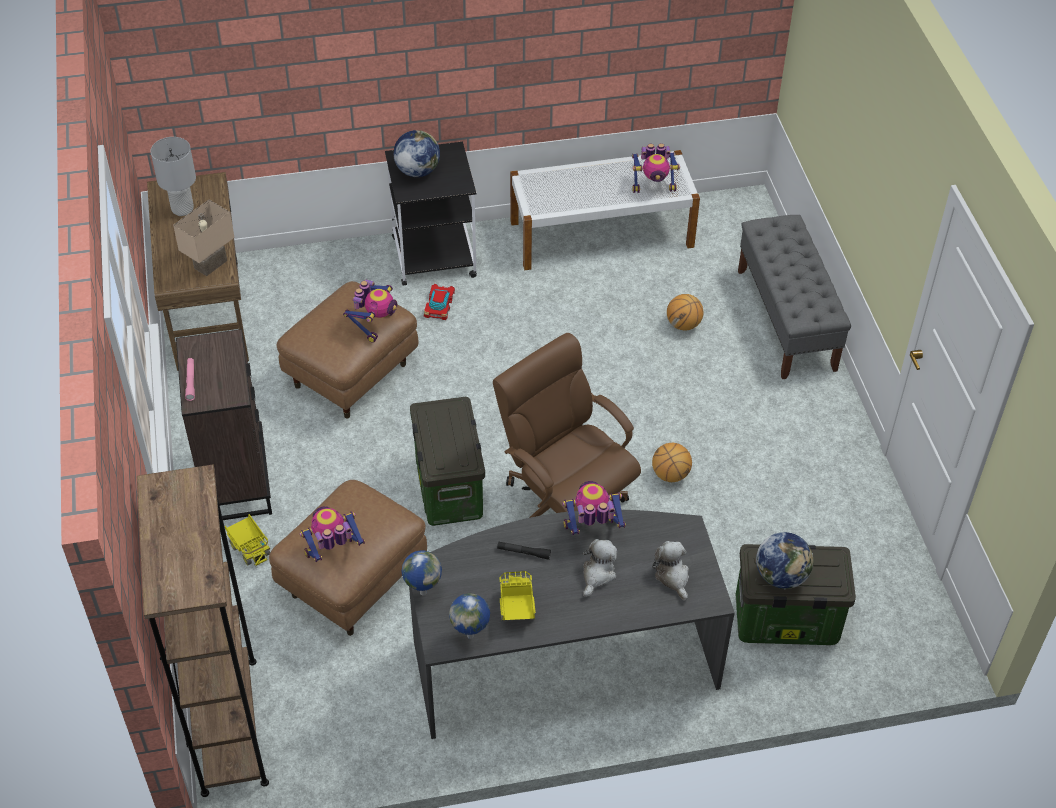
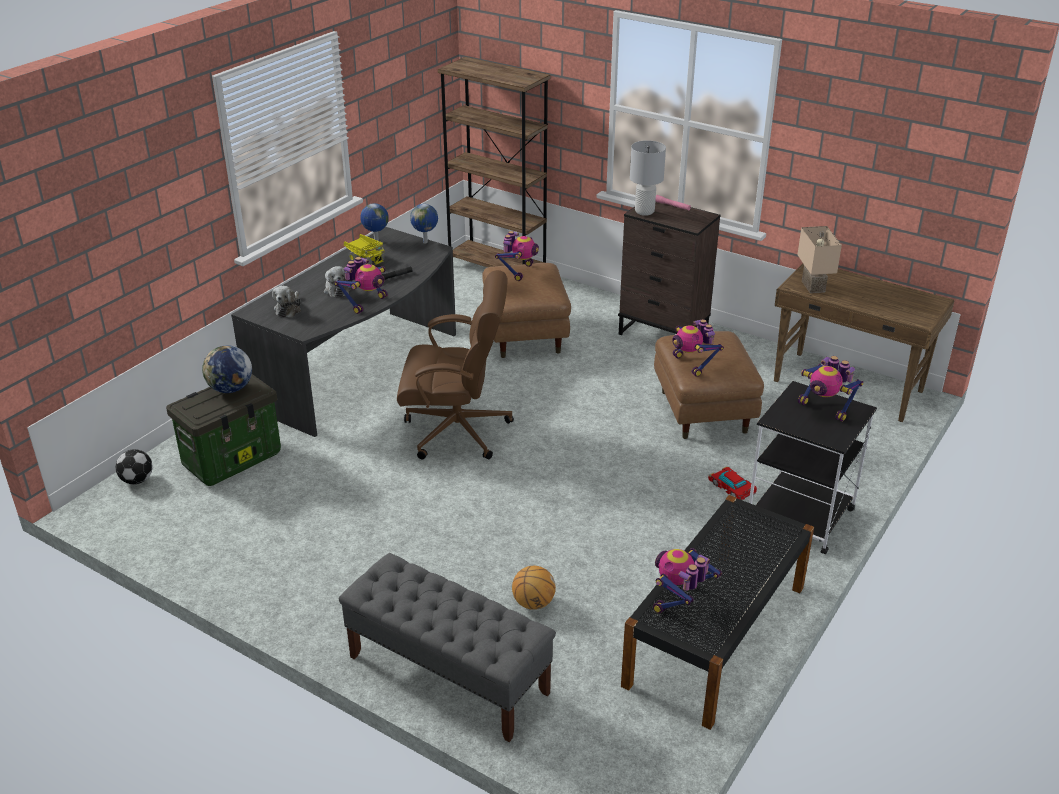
camera: 135 degrees right, 15 degrees down
grey table lamp [151,137,196,216] -> grey table lamp moved to [630,141,666,216]
toy truck [225,514,270,566] -> none
globe [393,130,440,177] -> toy robot [798,356,863,422]
storage box [410,397,485,526] -> none
white bench [510,150,700,270] -> black bench [621,495,814,730]
basketball [652,443,692,482] -> none
plush toy [652,541,689,600] -> plush toy turned 75 degrees clockwise [272,286,301,318]
none -> football [116,449,153,485]

